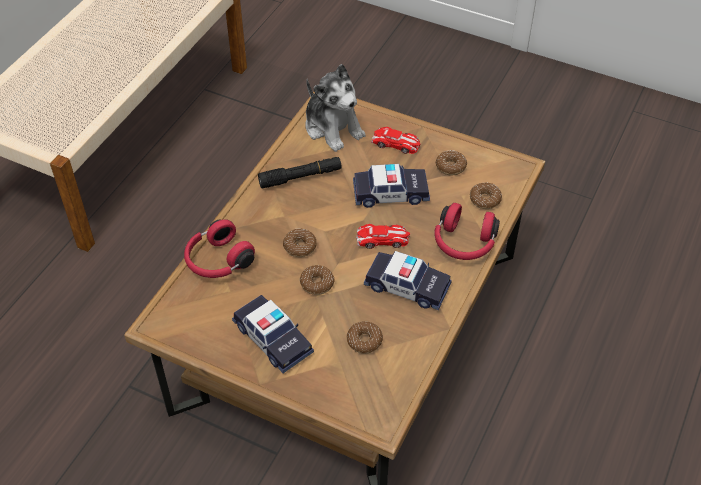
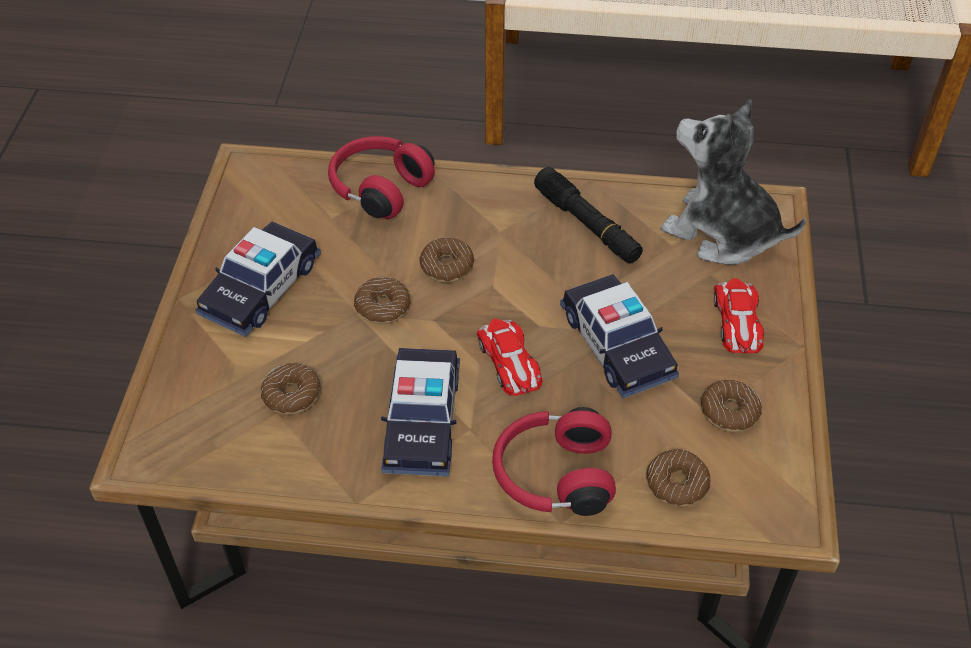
camera: 70 degrees right, 0 degrees up
plush toy [305,64,366,152] -> plush toy turned 90 degrees clockwise [661,99,806,265]

